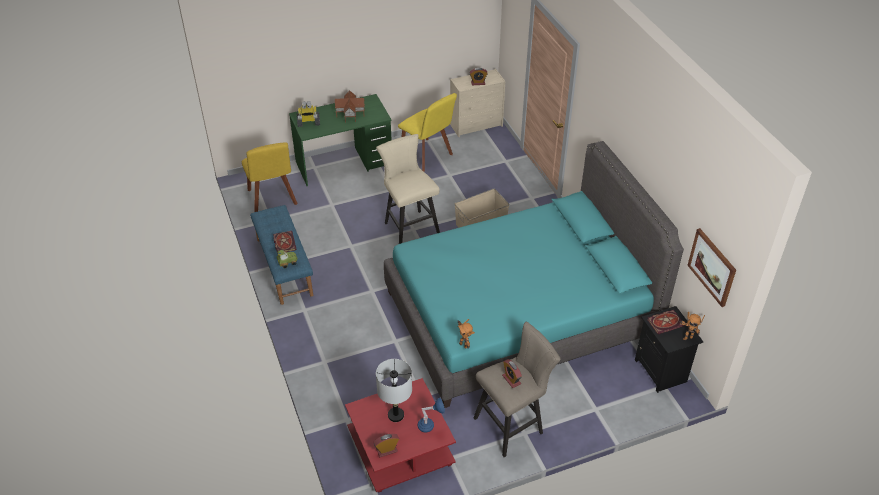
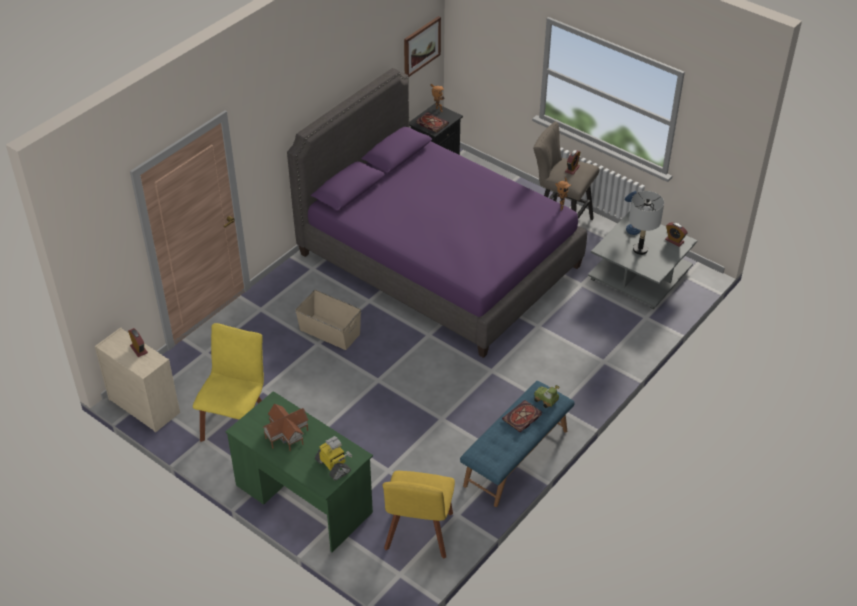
camera: 120 degrees left, 0 degrees up
yellow chair [242,142,298,212] -> yellow chair turned 150 degrees clockwise [383,471,455,559]
red coffee table [345,378,456,493] -> grey coffee table [588,211,697,309]
beige stool [376,134,440,244] -> none
turquoise bed [384,141,684,408] -> purple bed [287,68,587,358]

